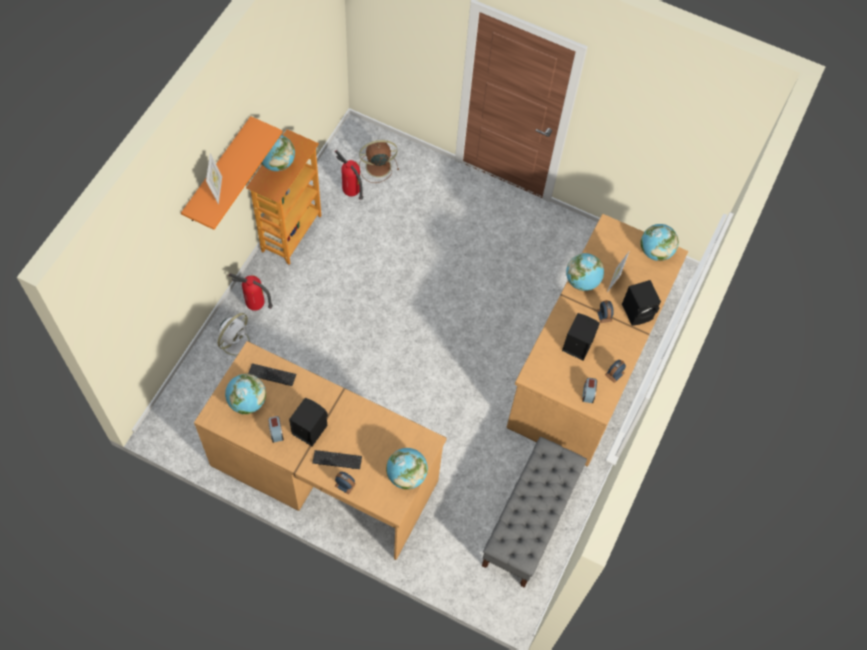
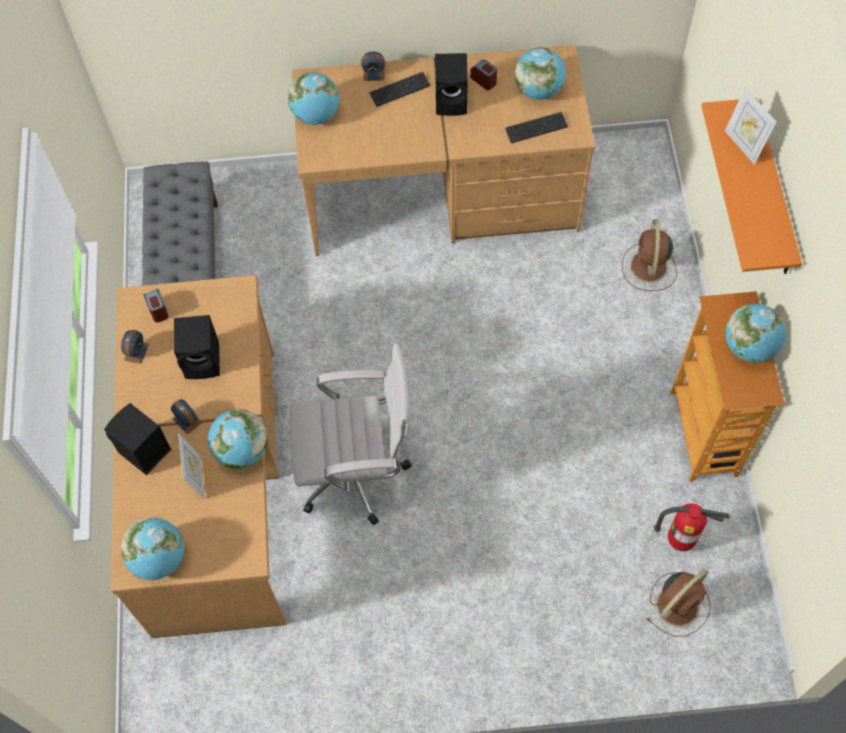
camera: 155 degrees right, 0 degrees up
white fan [215,313,257,361] -> brown fan [622,219,677,291]
fire extinguisher [229,273,273,311] -> none
none -> white office chair [290,343,412,525]

